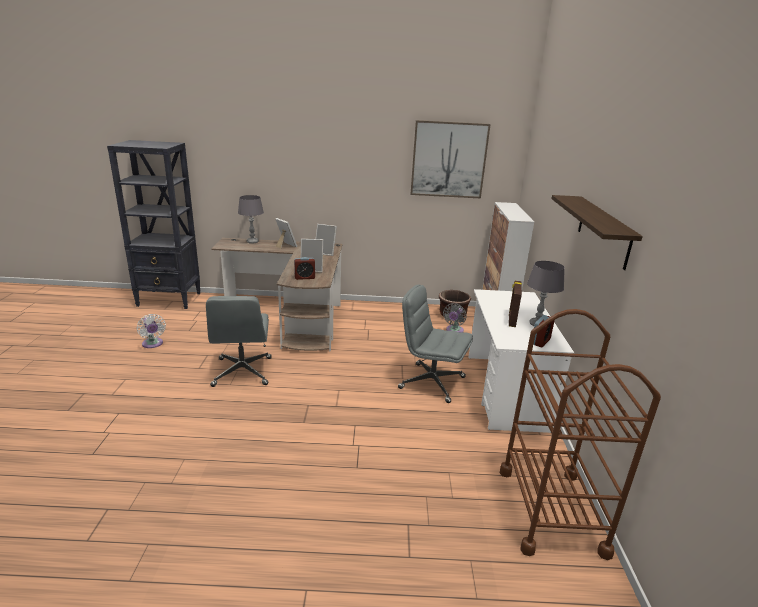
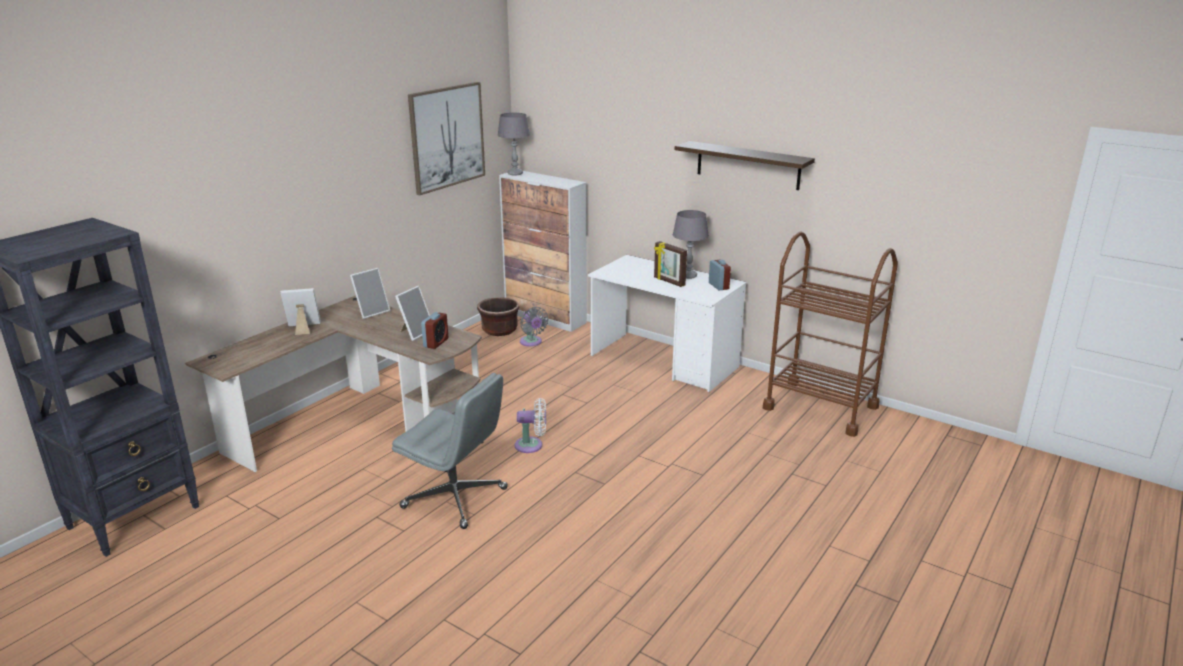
camera: 55 degrees left, 0 degrees up
white fan [137,314,166,348] -> white fan moved to [515,398,546,453]
grey table lamp [238,195,264,244] -> grey table lamp moved to [498,113,530,176]
grey office chair [398,284,473,403] -> none

